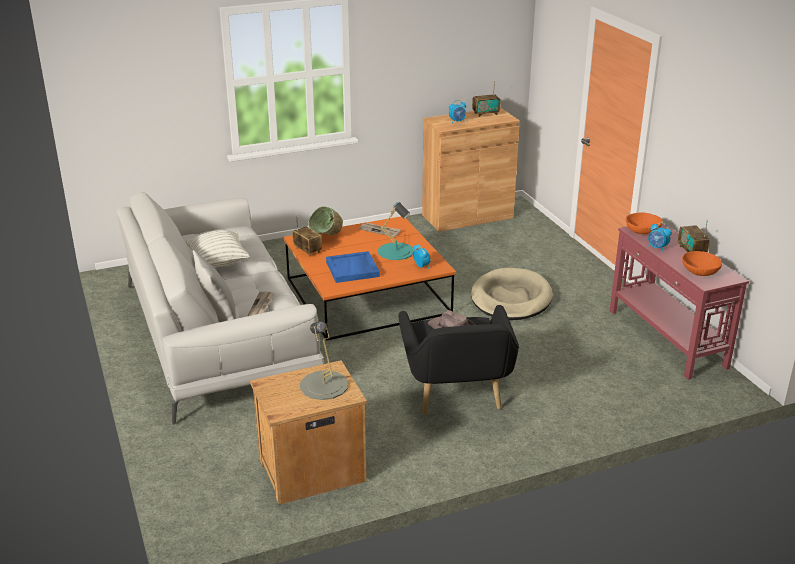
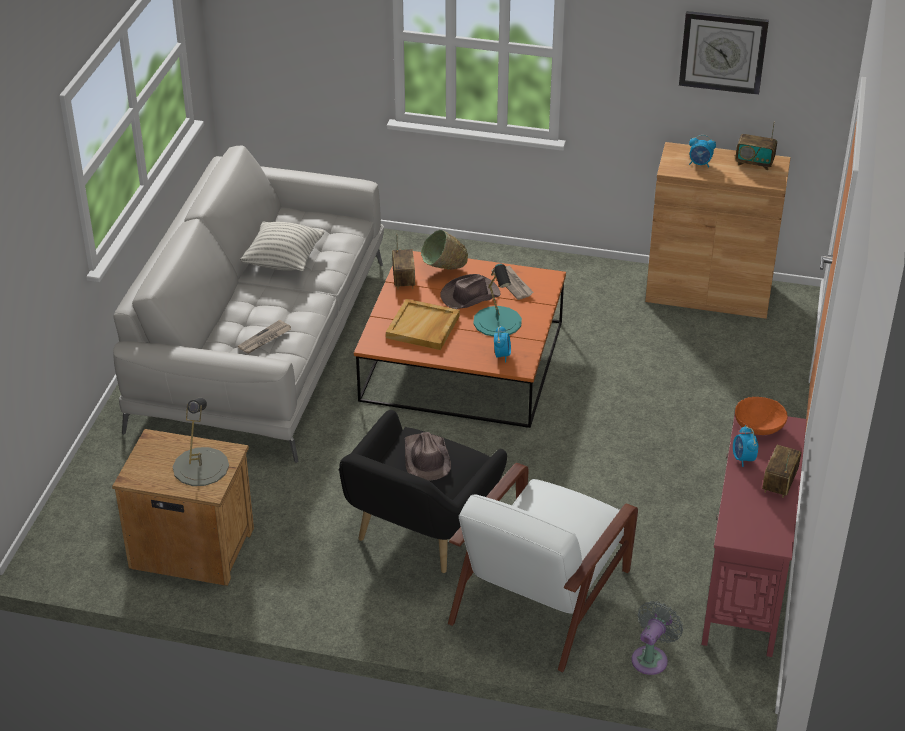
camera: 35 degrees right, 10 degrees up
grey pillow [193,250,236,321] -> none
blue tray [326,251,380,283] -> beige tray [386,299,460,350]
beige dog bed [471,268,553,320] -> none
orange bowl [682,251,722,276] -> none
none -> brown hat [440,274,501,309]
none -> white armchair [448,463,638,672]
none -> grey fan [631,601,683,675]
none -> wall clock [679,11,769,95]

